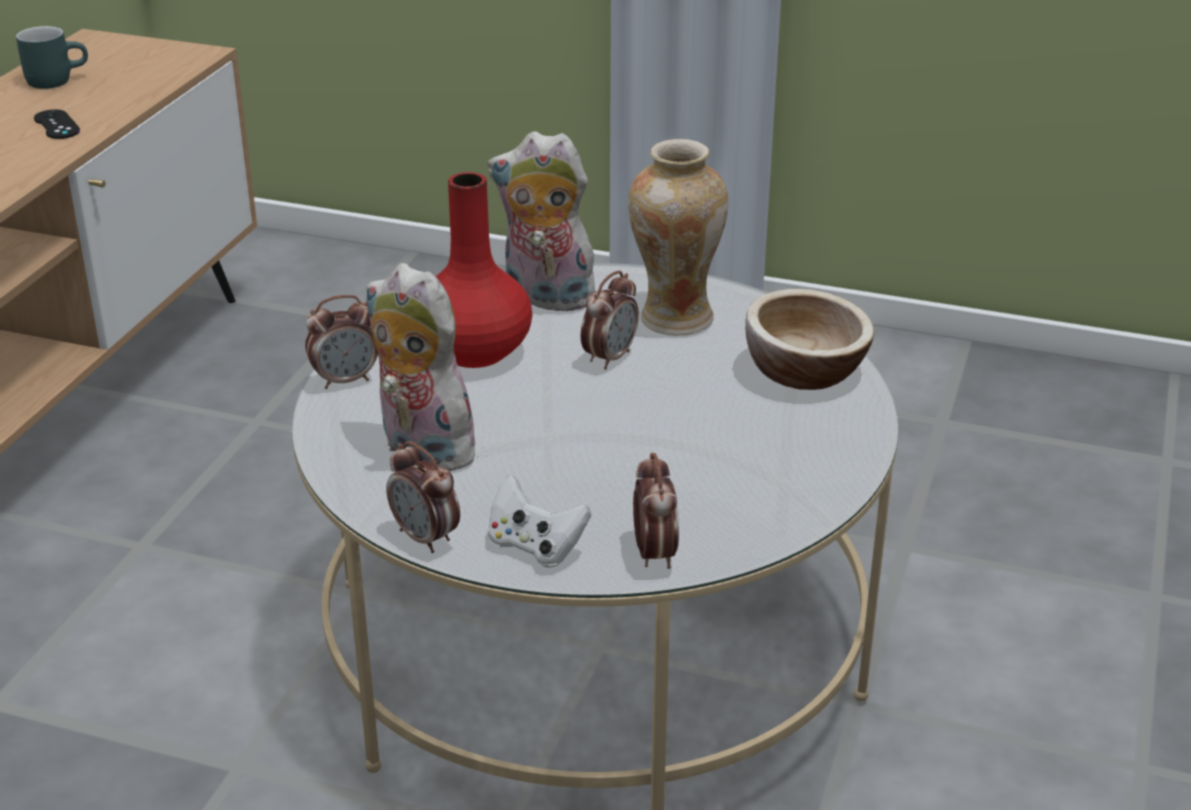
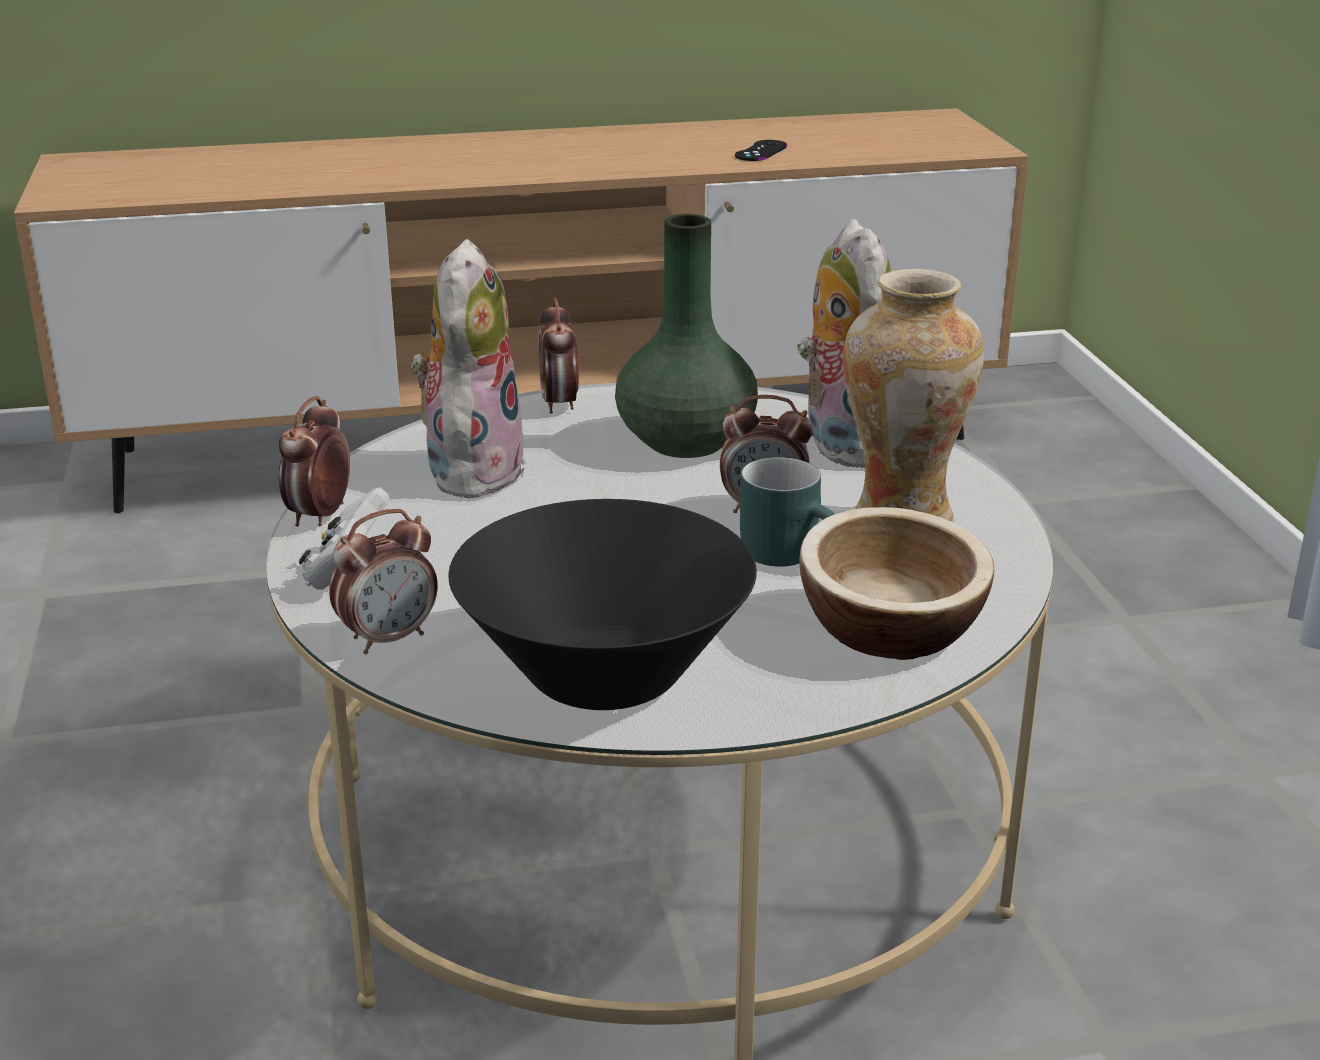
camera: 60 degrees right, 5 degrees down
turquoise mug [16,26,88,89] -> turquoise mug moved to [740,457,835,567]
alarm clock [305,295,378,389] -> alarm clock turned 45 degrees clockwise [538,298,579,414]
red vase [436,172,533,368] -> green vase [615,214,758,458]
none -> black bowl [448,499,757,710]

